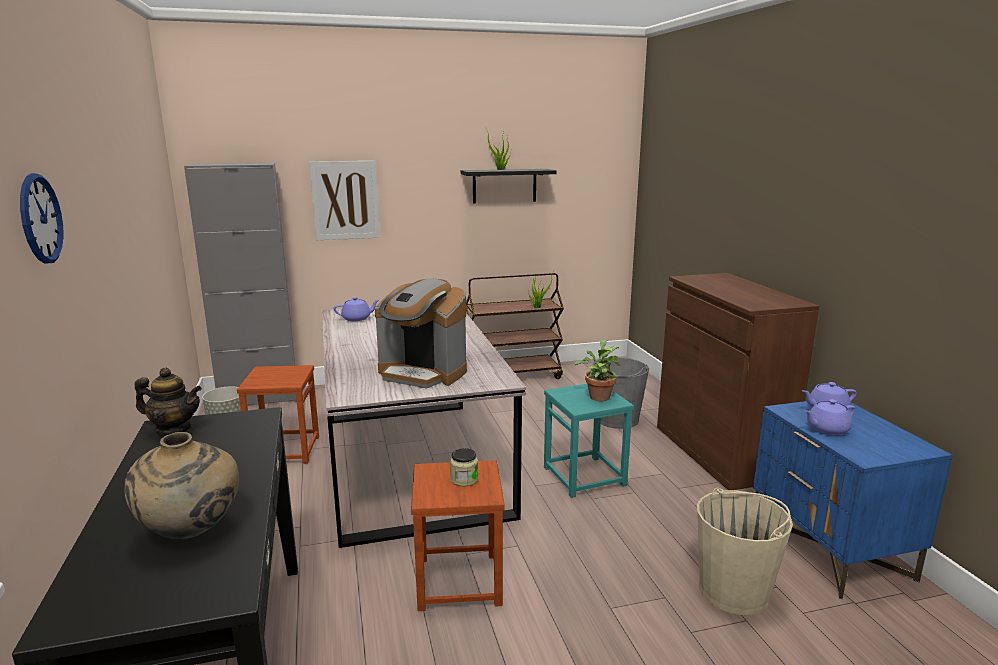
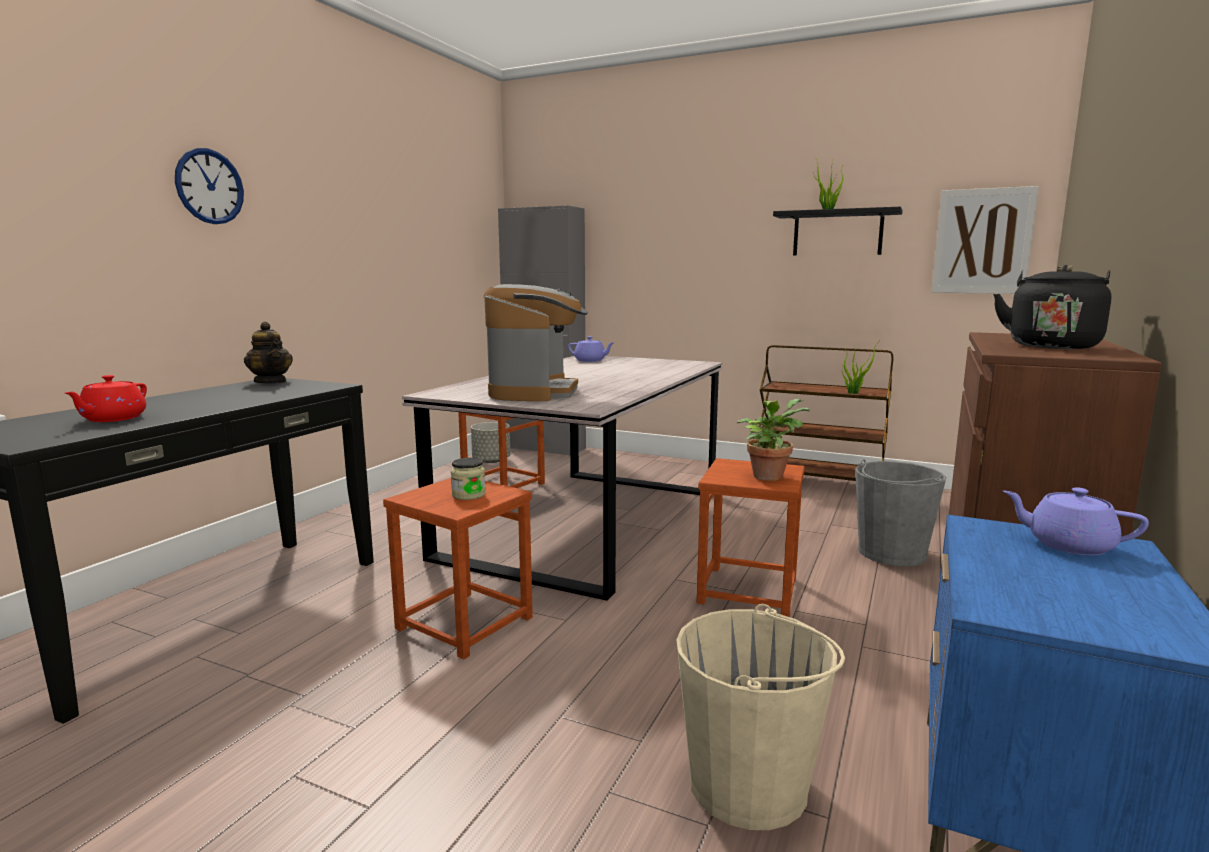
camera: 40 degrees right, 5 degrees down
beige vase [124,432,239,539] -> red teapot [65,375,147,422]
picture [309,161,380,240] -> picture moved to [931,186,1039,294]
coffee machine [375,278,467,389] -> coffee machine turned 150 degrees counterclockwise [483,284,588,401]
turquoise stool [544,384,634,498] -> brown stool [697,458,805,617]
purple teapot [804,399,856,435] -> none
none -> black kettle [994,265,1111,349]

